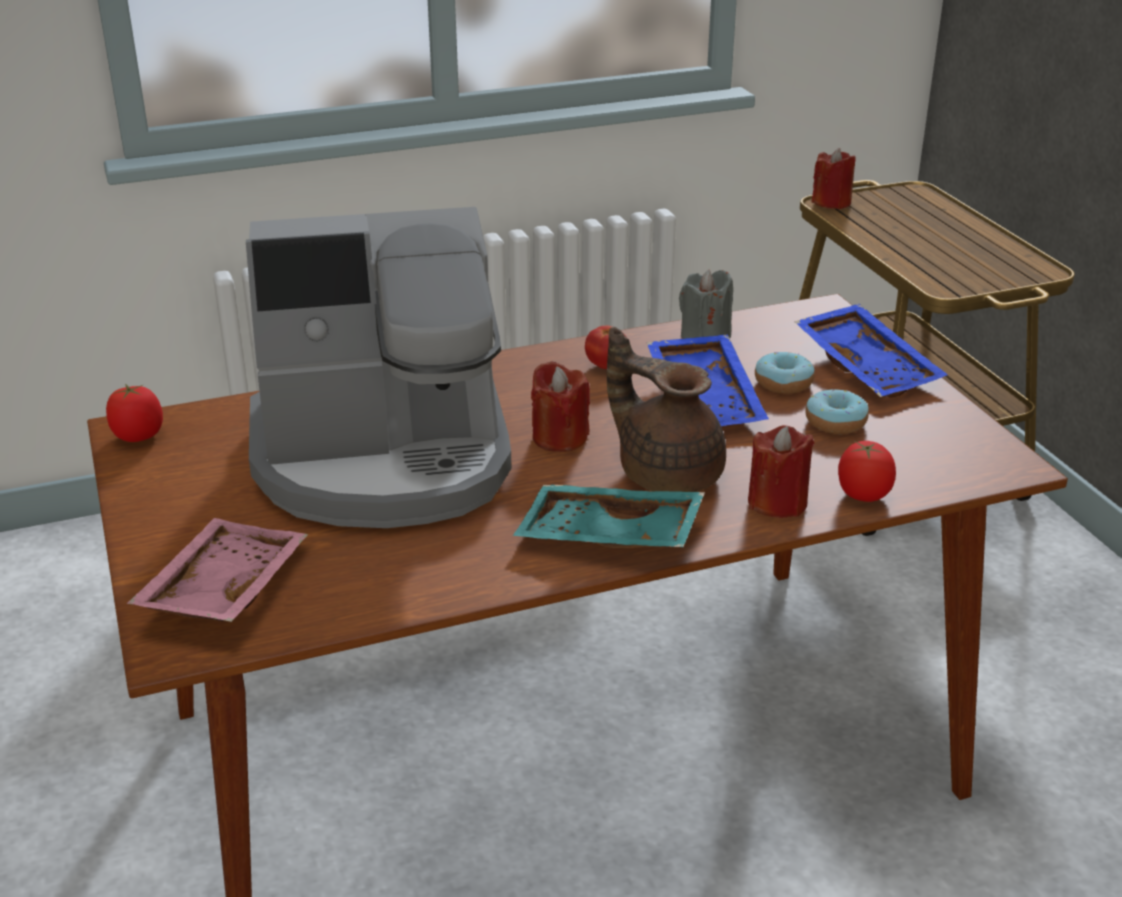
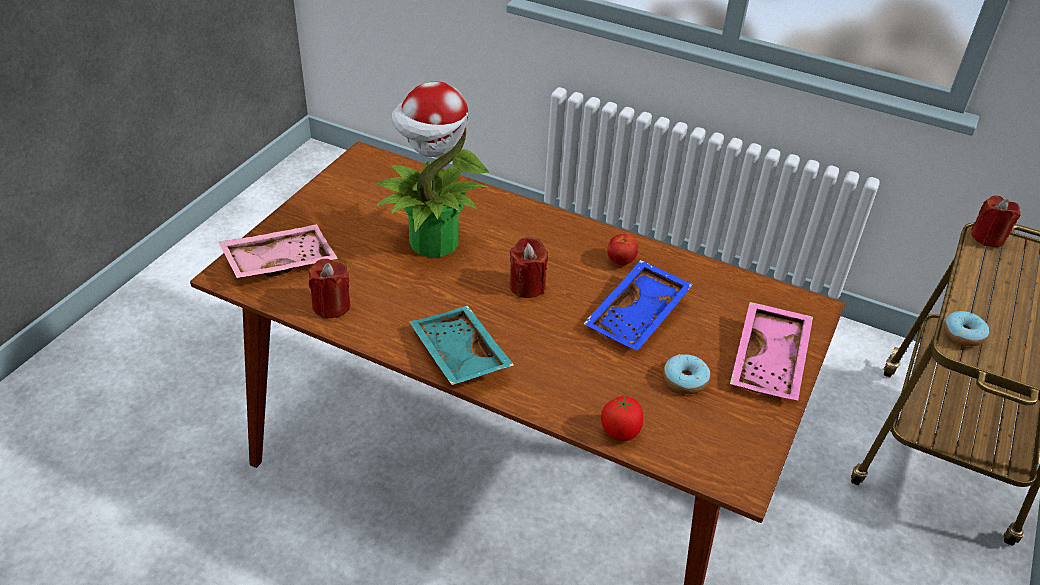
camera: 45 degrees right, 10 degrees up
tomato [106,384,163,442] -> none
coffee machine [246,207,511,528] -> potted plant [375,81,489,257]
brown teapot [607,327,726,492] -> none
grey candle [679,269,733,339] -> none
red candle [748,425,814,518] -> red candle moved to [309,259,350,319]
donut [755,352,815,394] -> donut moved to [944,311,989,346]
blue tray [795,304,948,398] -> pink tray [730,302,813,401]

